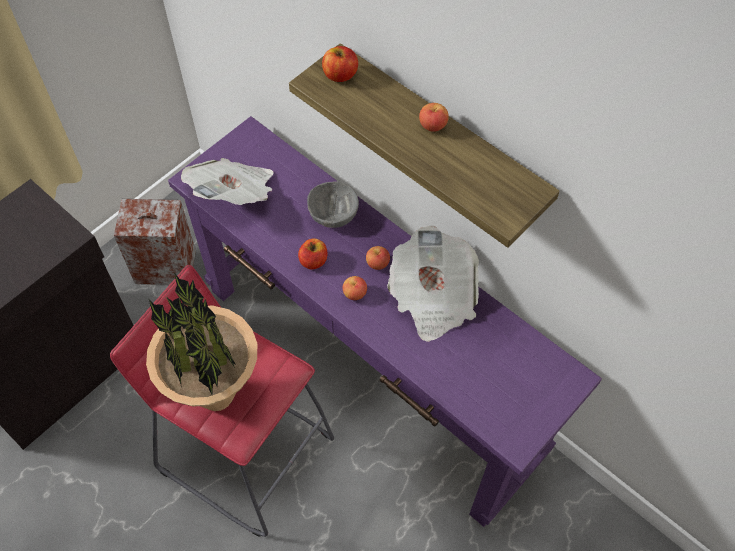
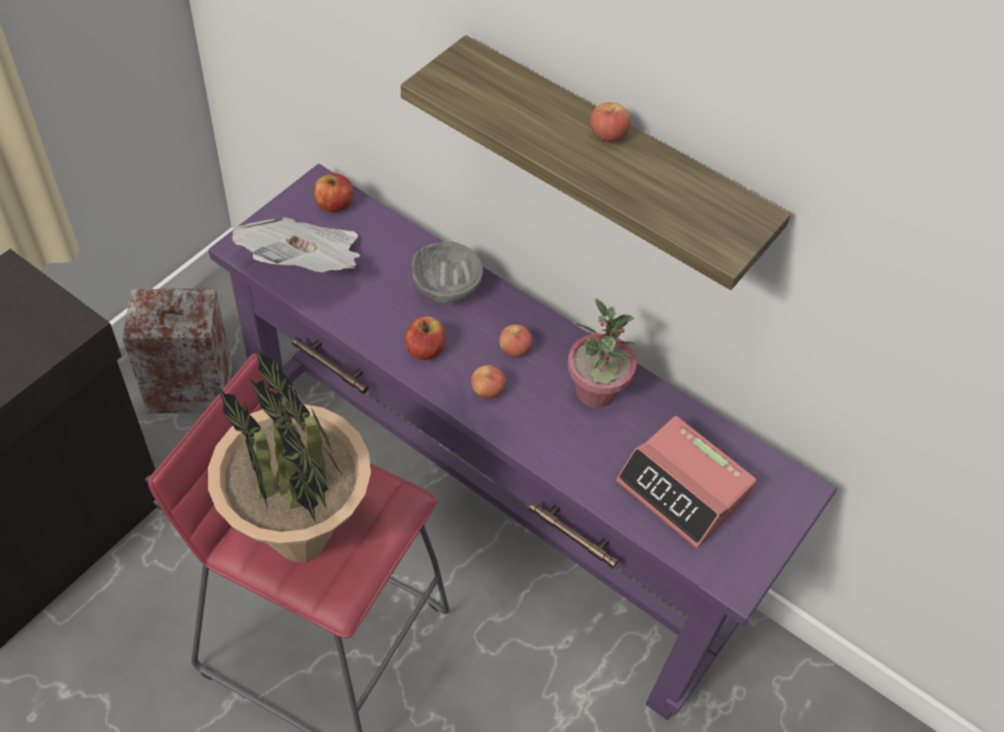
camera: 10 degrees left, 5 degrees down
apple [322,46,358,82] -> apple moved to [313,173,353,212]
newspaper [387,226,479,342] -> potted plant [568,298,637,408]
none -> alarm clock [616,416,756,548]

